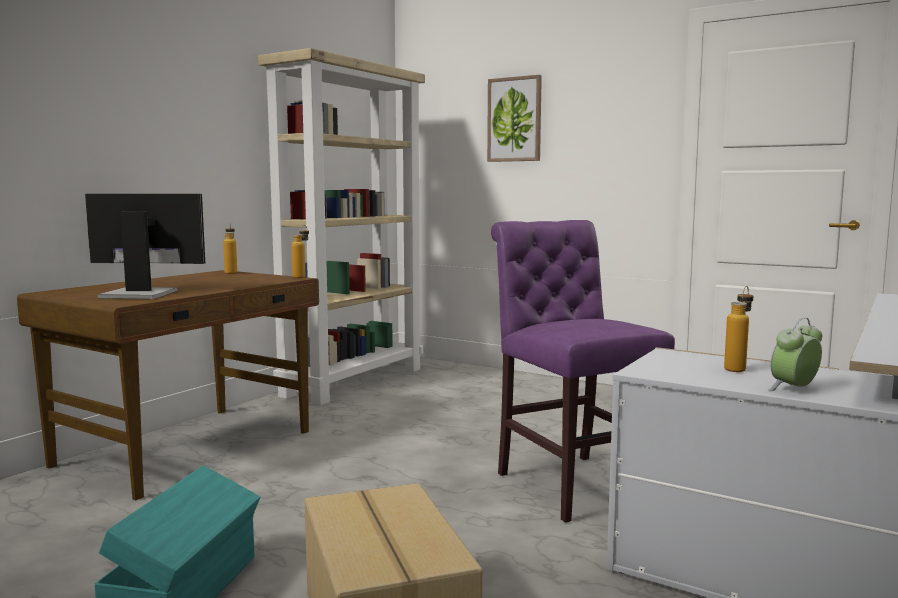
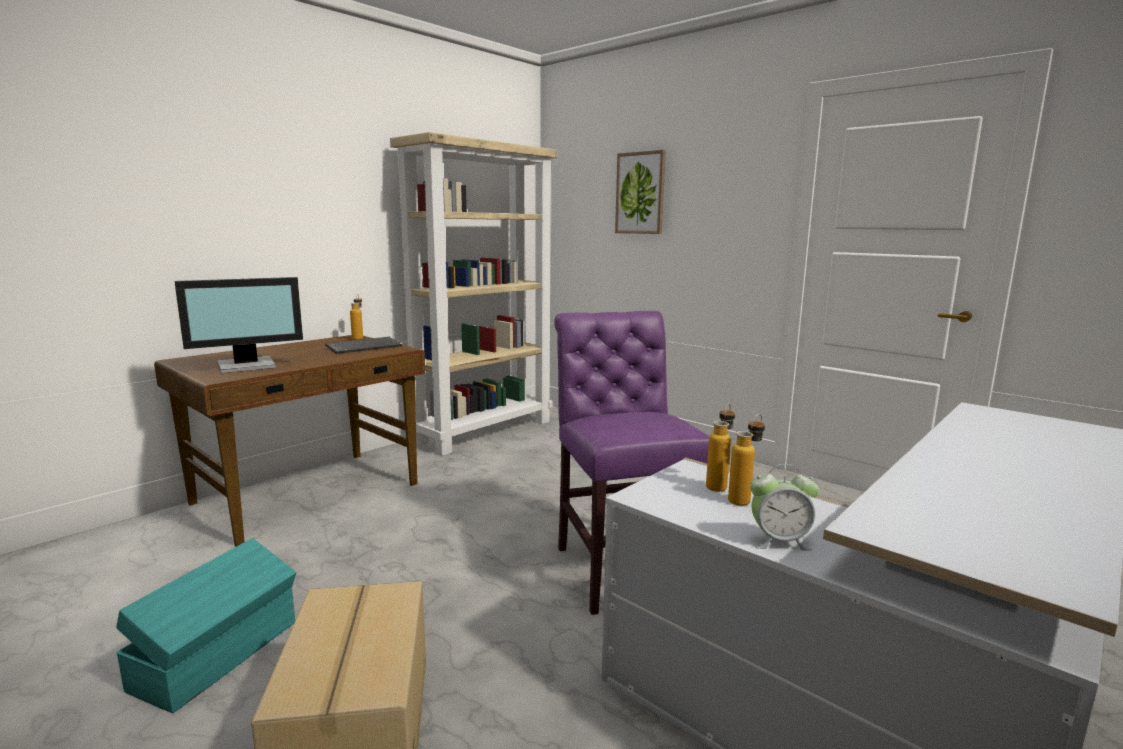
camera: 10 degrees right, 5 degrees up
monitor [85,194,205,299] -> monitor turned 135 degrees clockwise [174,277,303,373]
bottle [291,225,309,278] -> bottle moved to [706,403,735,492]
alarm clock [767,318,822,391] -> alarm clock turned 150 degrees counterclockwise [750,464,819,551]
none -> keyboard [325,337,402,354]

